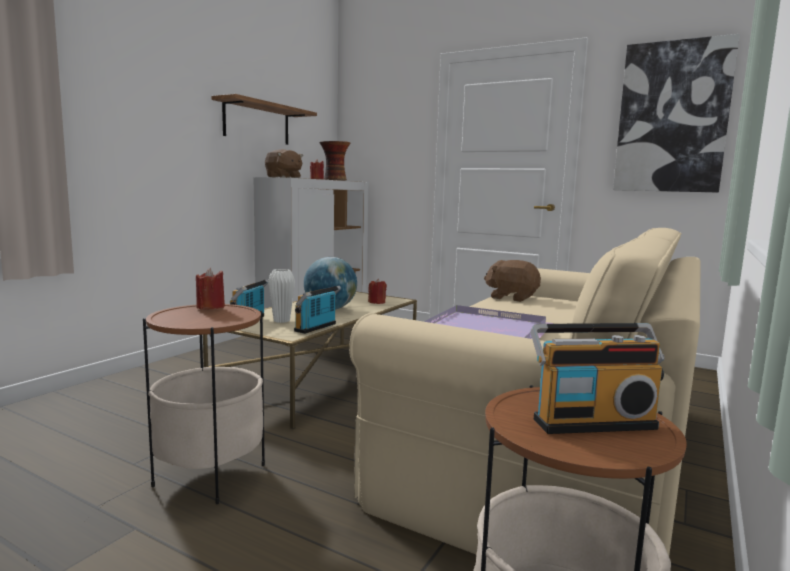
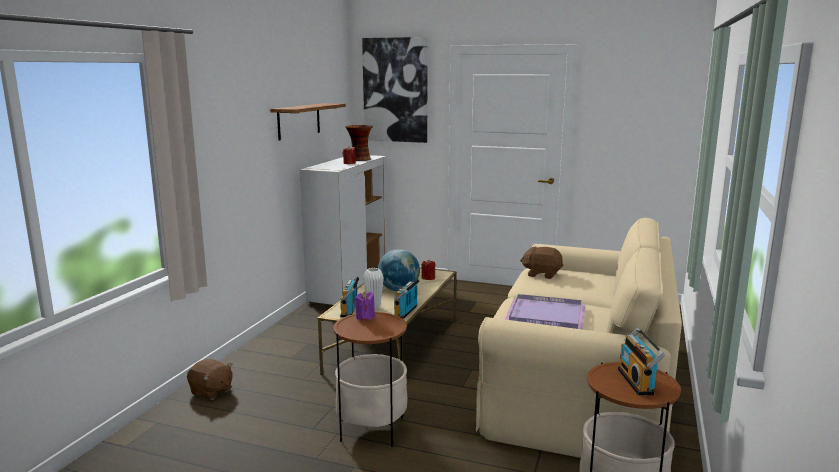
camera: 10 degrees left, 5 degrees up
red candle [196,268,225,309] -> purple candle [354,291,375,321]
brown plush toy [265,149,303,178] -> brown plush toy moved to [187,359,233,400]
radio [530,323,665,434] -> radio turned 105 degrees clockwise [618,328,665,396]
picture [613,34,740,192] -> picture moved to [362,37,428,143]

